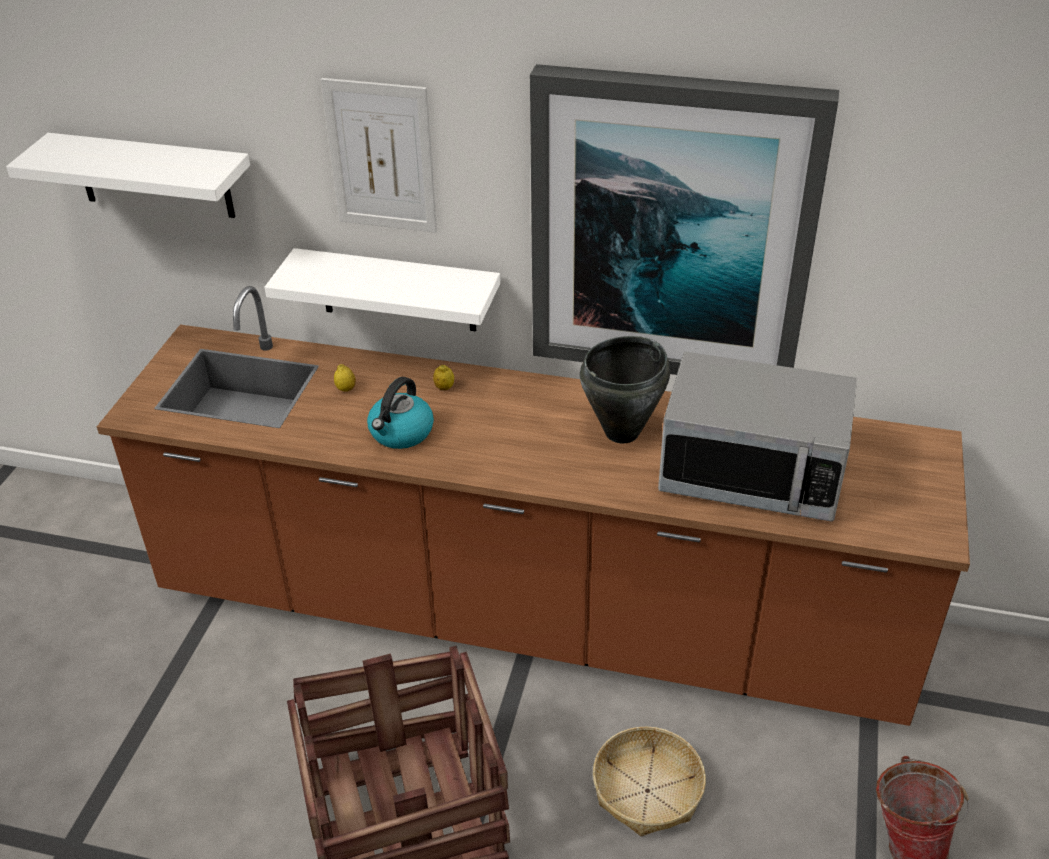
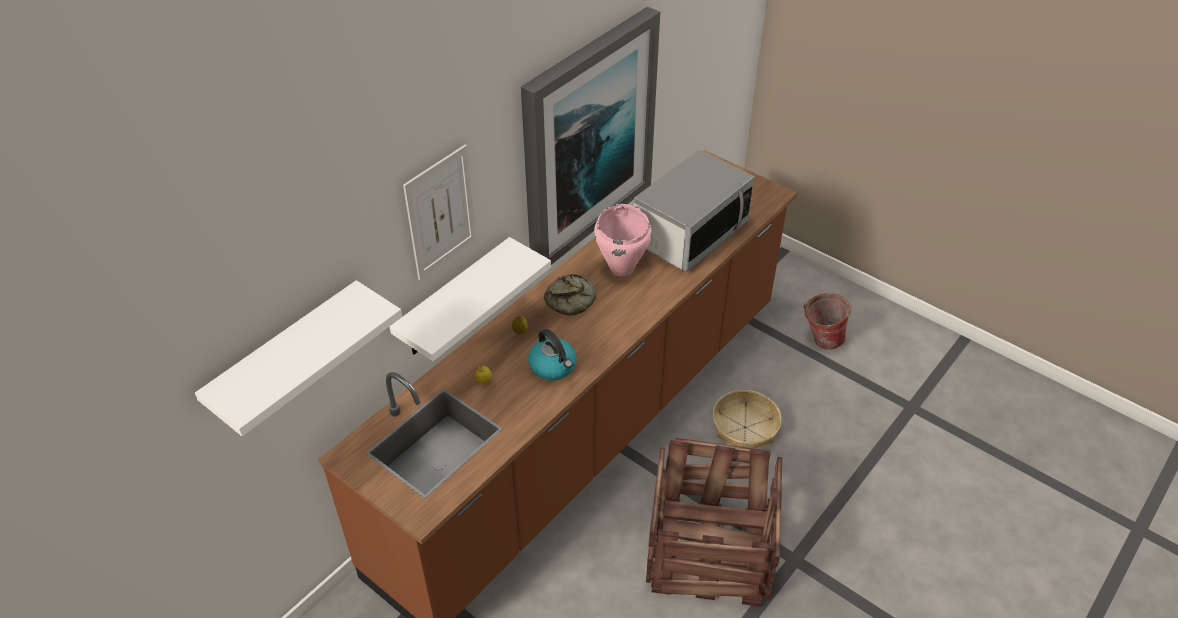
camera: 65 degrees left, 5 degrees up
black cooking pot [580,336,670,443] -> pink cooking pot [594,204,652,276]
none -> bread [544,274,596,316]

